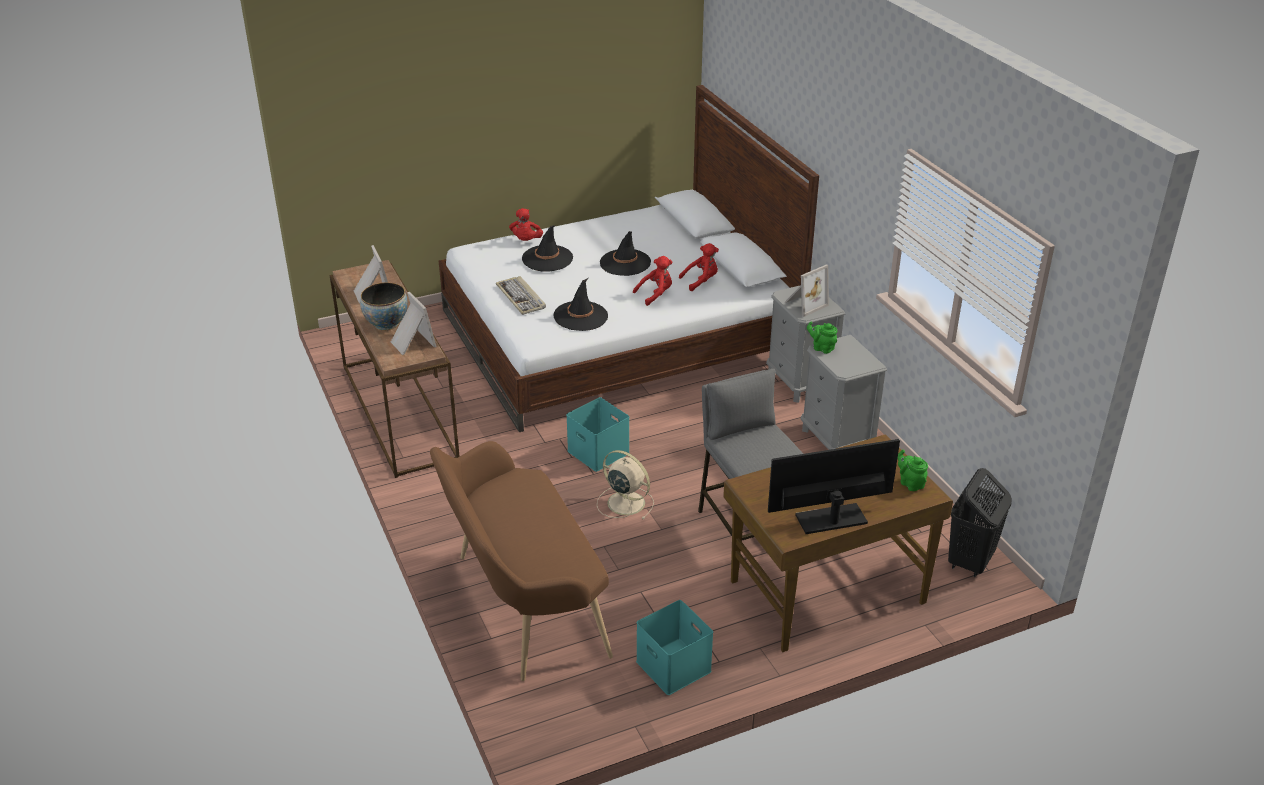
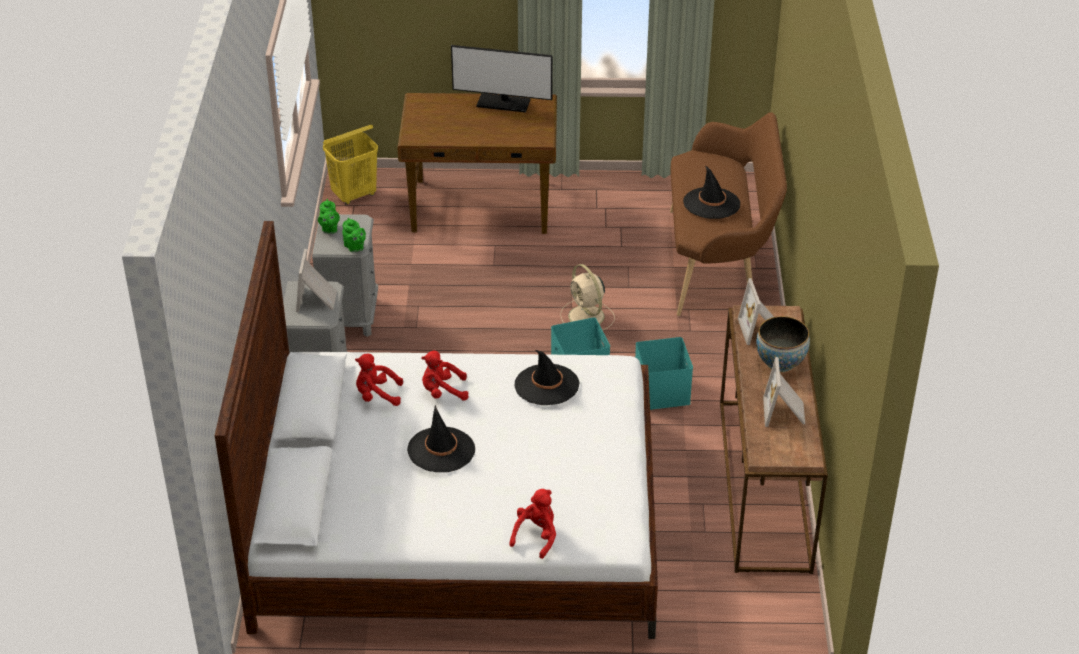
camera: 155 degrees left, 5 degrees up
keyboard [496,276,546,315] -> none
black hat [522,225,573,272] -> black hat moved to [683,165,740,219]
turquoise storage box [636,600,713,695] -> turquoise storage box moved to [635,337,693,410]
grey stool [698,368,803,540] -> none
picture frame [785,264,829,317] -> picture frame turned 75 degrees counterclockwise [296,249,337,312]
green teapot [898,450,928,491] -> green teapot moved to [318,199,340,234]
black laundry basket [948,468,1012,577] -> yellow laundry basket [323,125,378,205]

